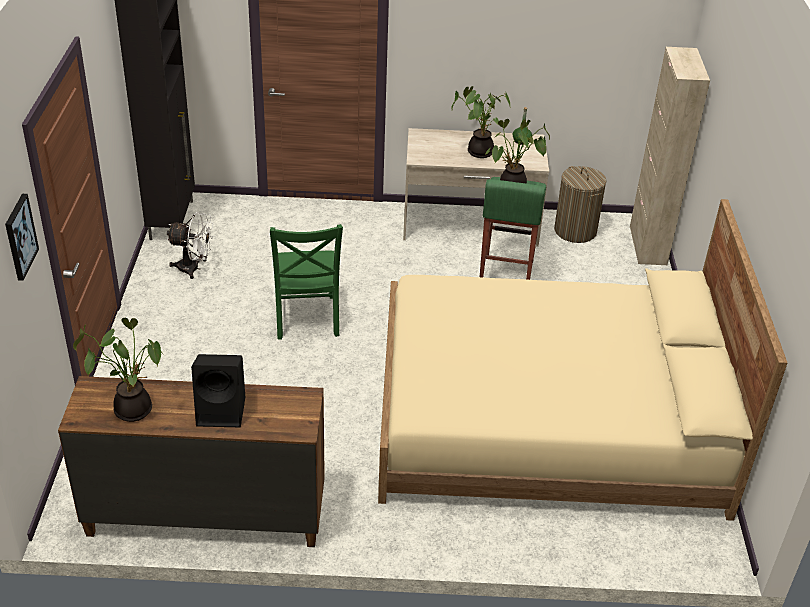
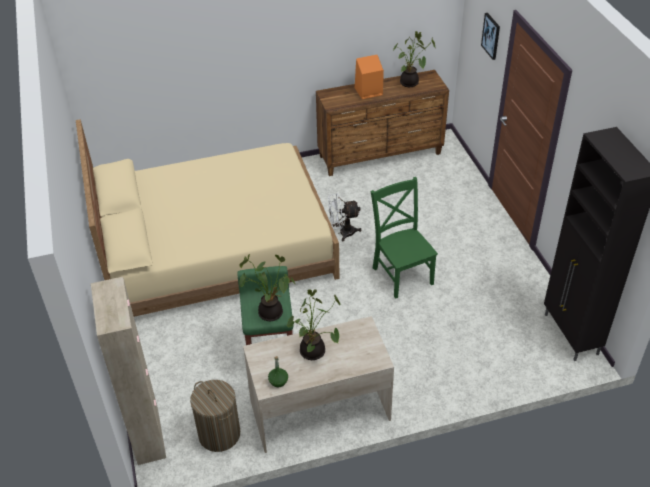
camera: 165 degrees right, 5 degrees up
white fan [167,212,213,279] -> white fan moved to [328,193,361,241]
black speaker [191,354,245,427] -> orange speaker [355,55,384,99]

